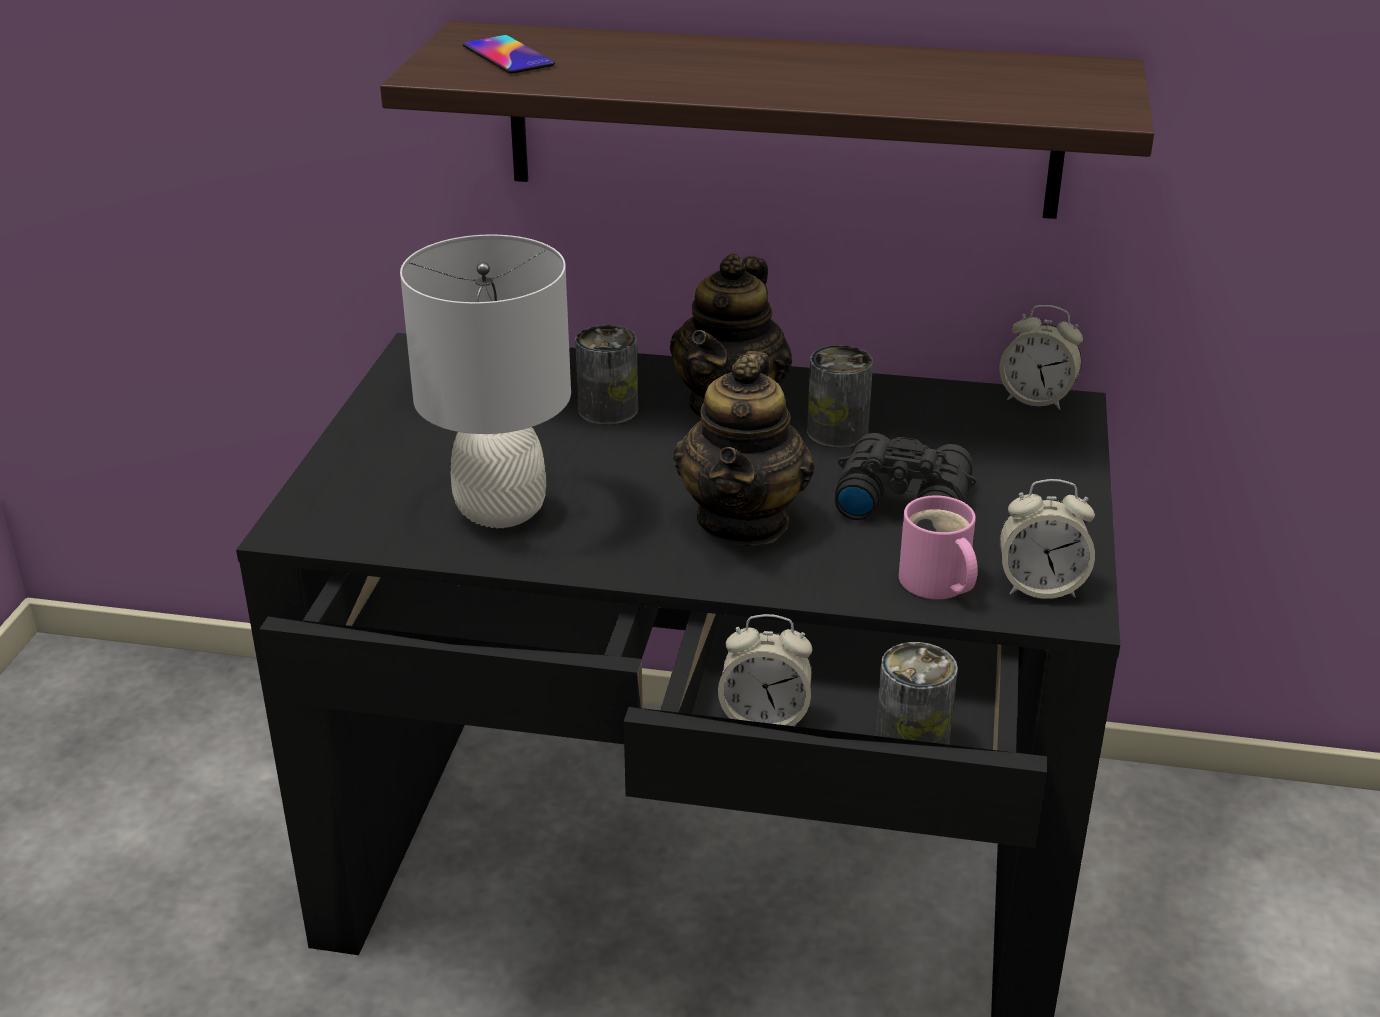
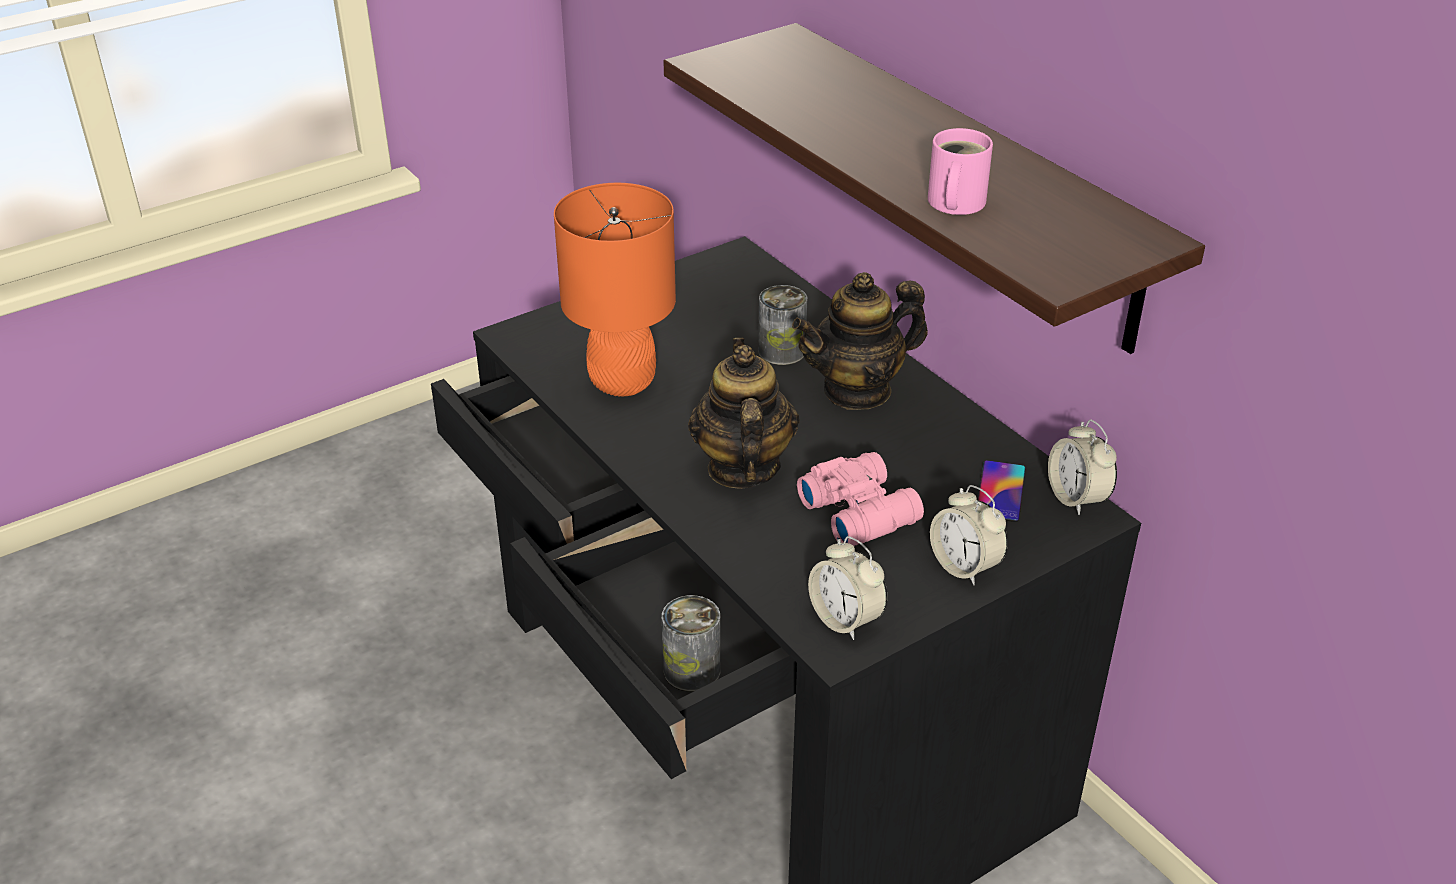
camera: 45 degrees right, 5 degrees up
grey table lamp [400,235,571,528] -> orange table lamp [554,183,676,397]
phone [463,35,555,74] -> phone moved to [978,460,1025,522]
teapot [673,351,815,546] -> teapot turned 120 degrees clockwise [688,338,800,489]
alarm clock [718,614,812,726] -> alarm clock moved to [930,485,1008,585]
can [807,345,873,448] -> none
black binoculars [835,433,976,520] -> pink binoculars [797,452,924,546]
pink mug [899,495,978,599] -> pink mug moved to [928,128,993,215]

